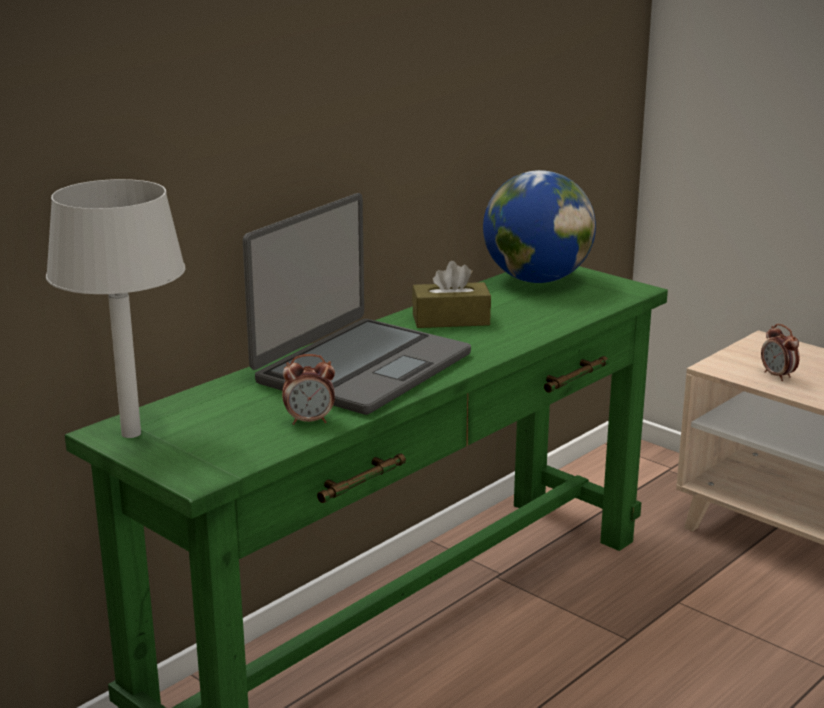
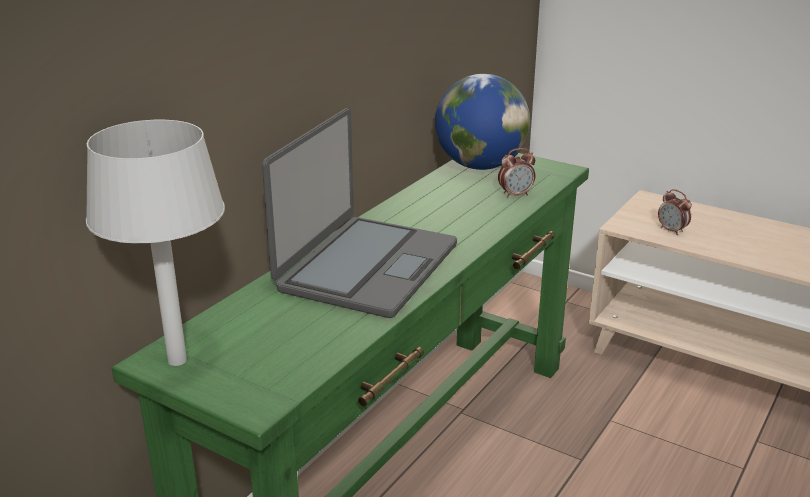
camera: 10 degrees left, 5 degrees up
alarm clock [282,354,335,425] -> alarm clock moved to [498,148,536,198]
brown tissue box [412,261,491,328] -> none

